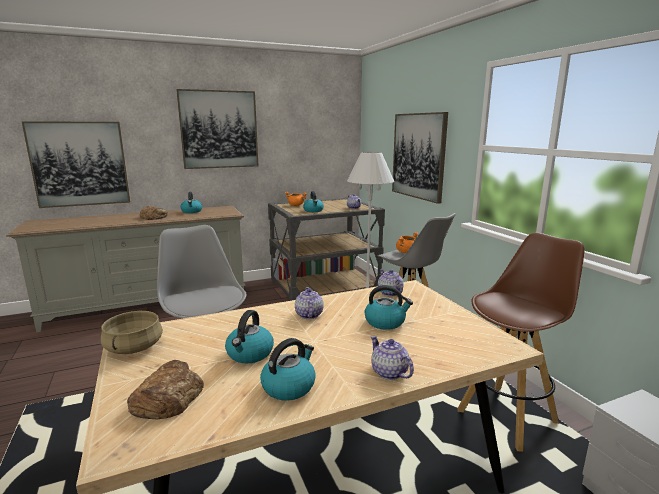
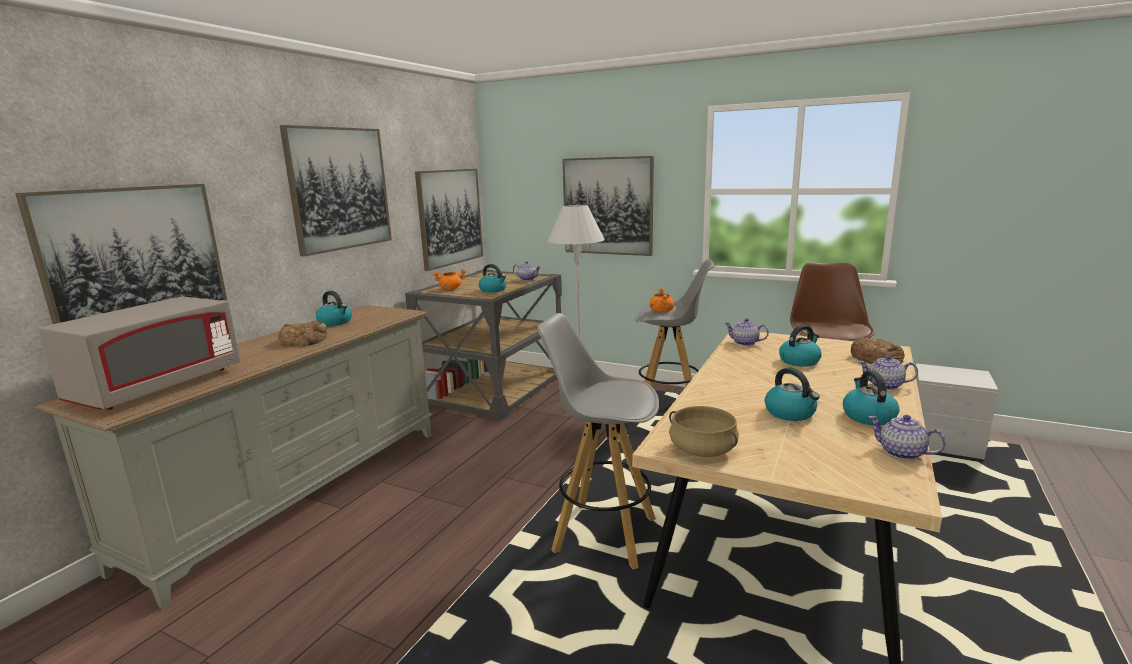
camera: 40 degrees left, 0 degrees up
bread [127,360,204,419] -> bread moved to [851,337,905,364]
teapot [295,287,324,319] -> teapot moved to [868,415,946,460]
none -> grey microwave [38,297,240,410]
none -> picture [415,169,483,271]

